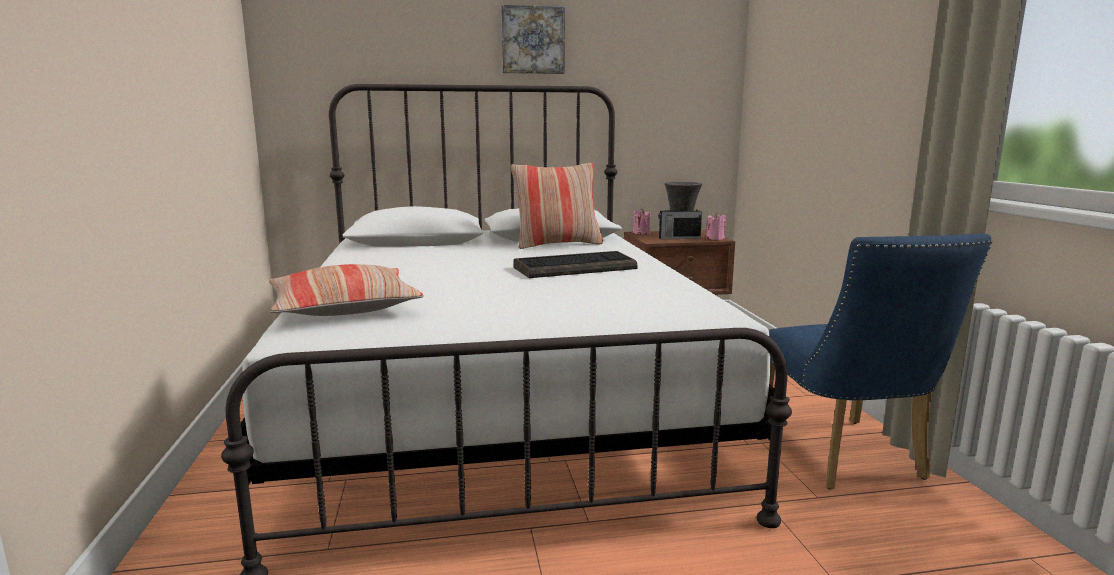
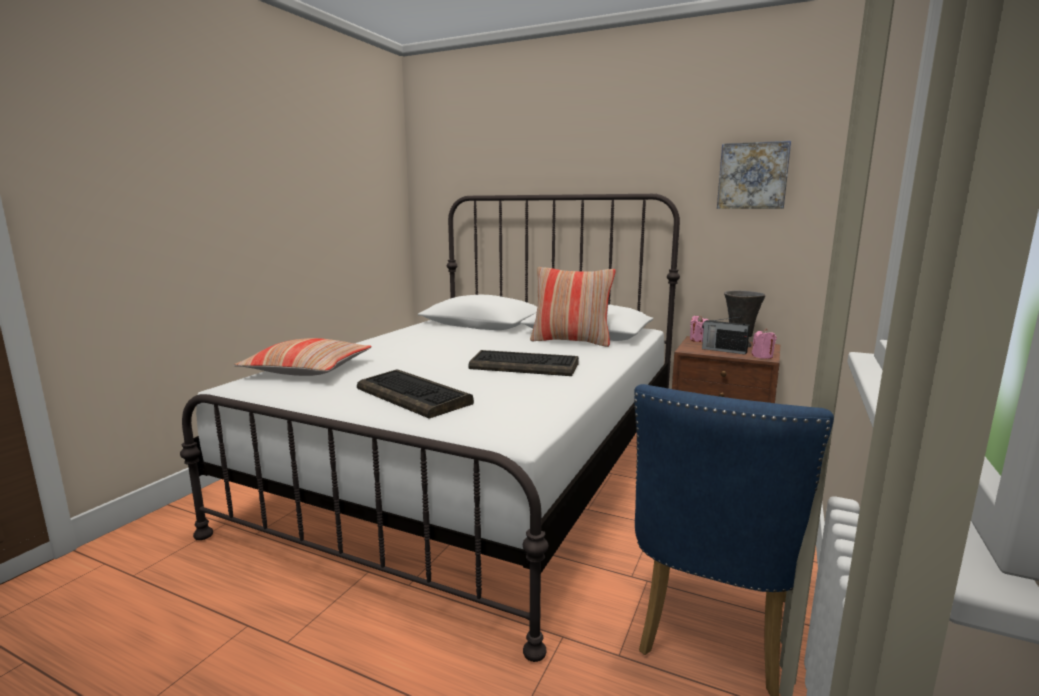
camera: 35 degrees right, 0 degrees up
picture [501,5,565,74] -> picture moved to [717,141,791,209]
none -> keyboard [357,370,474,419]

